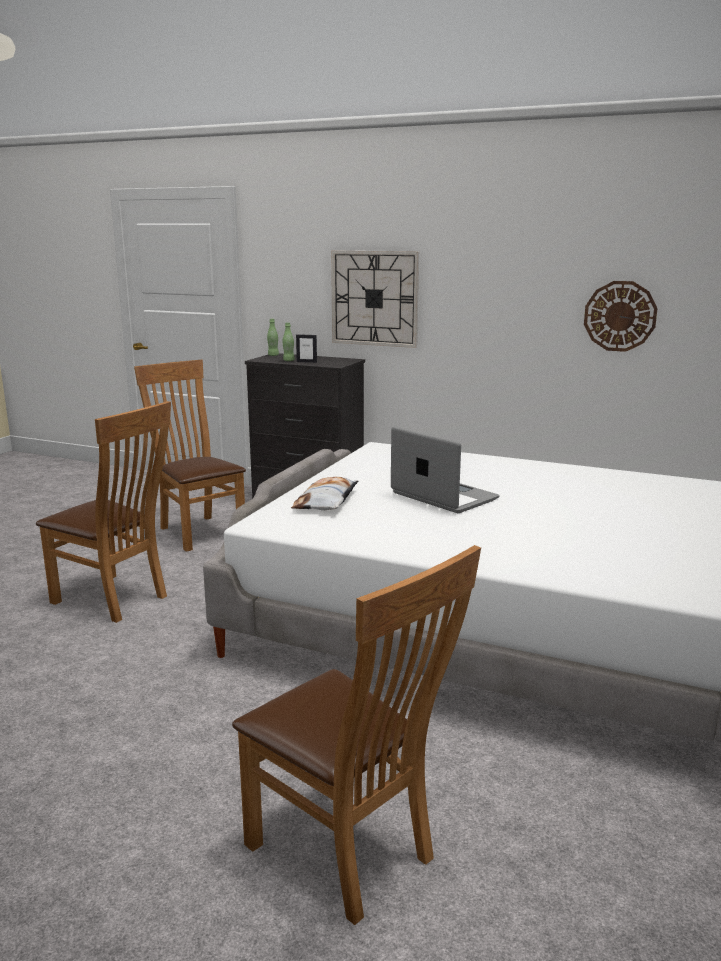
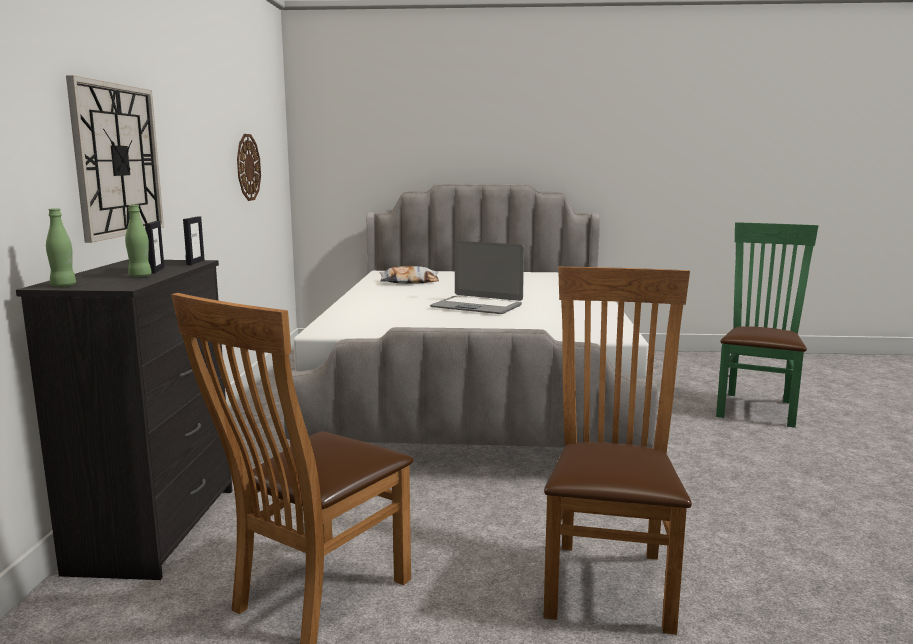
camera: 110 degrees left, 5 degrees down
brown chair [232,545,481,925] -> green chair [716,222,819,428]
pillow [291,477,359,510] -> pillow moved to [379,266,439,284]
laptop [391,426,500,513] -> laptop turned 90 degrees counterclockwise [430,241,524,314]
none -> picture frame [183,217,205,265]

